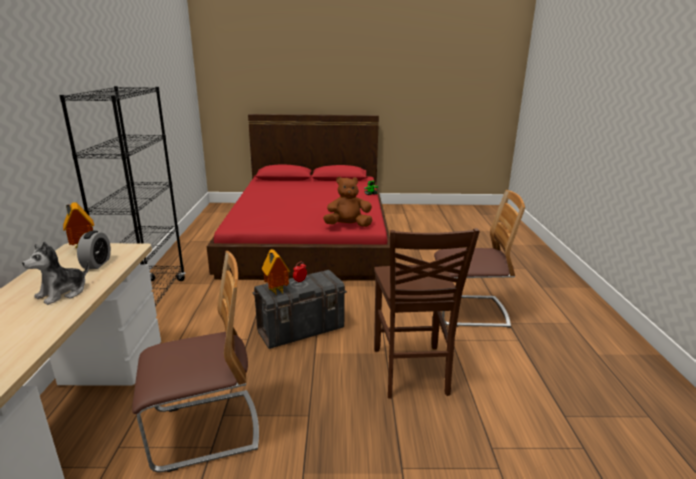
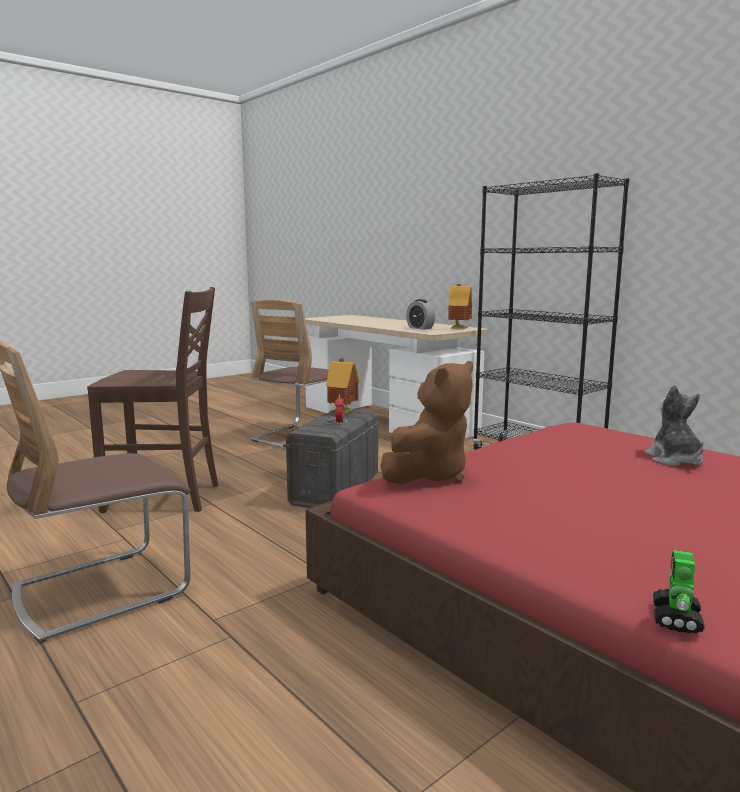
camera: 140 degrees right, 10 degrees down
plush toy [22,241,89,305] -> plush toy moved to [645,385,703,466]
brown chair [374,228,480,399] -> brown chair turned 135 degrees clockwise [87,287,218,513]

